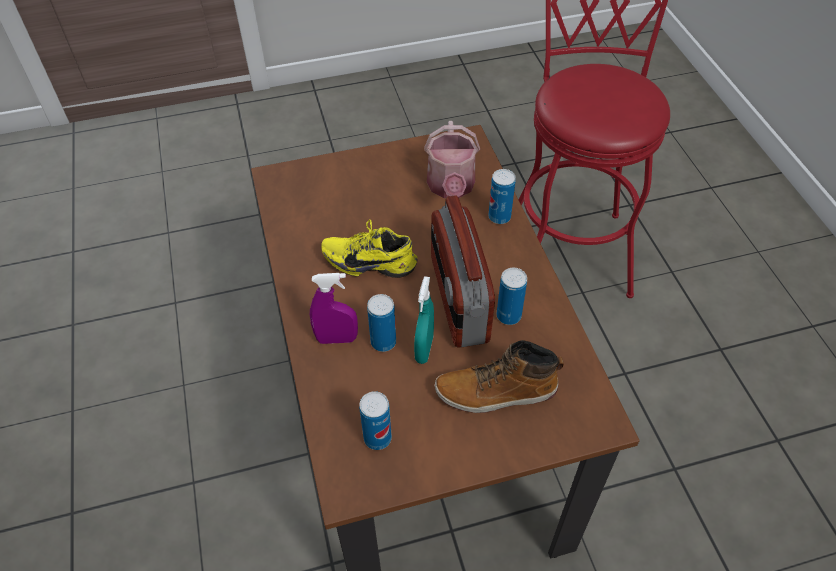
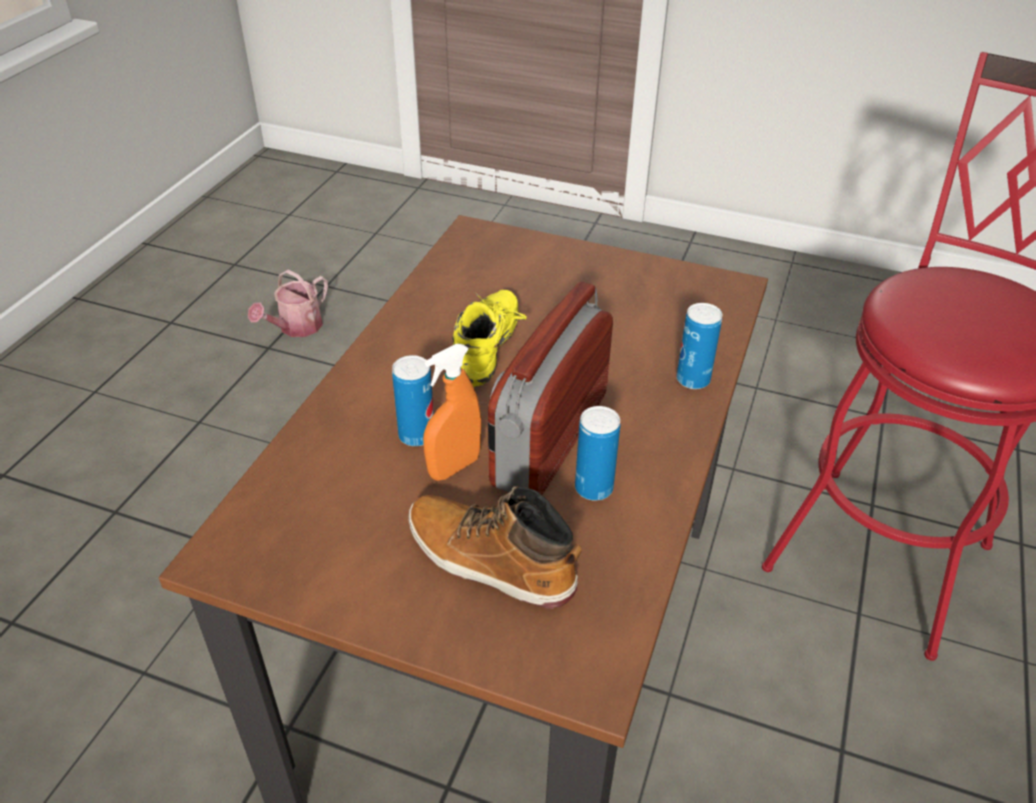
camera: 35 degrees right, 10 degrees down
purple spray bottle [310,273,358,344] -> none
yellow shoe [321,219,418,278] -> yellow shoe turned 60 degrees clockwise [452,290,527,387]
can [359,391,392,450] -> none
turquoise spray bottle [414,276,434,364] -> orange spray bottle [423,344,481,481]
watering can [424,121,480,198] -> watering can moved to [248,270,328,337]

